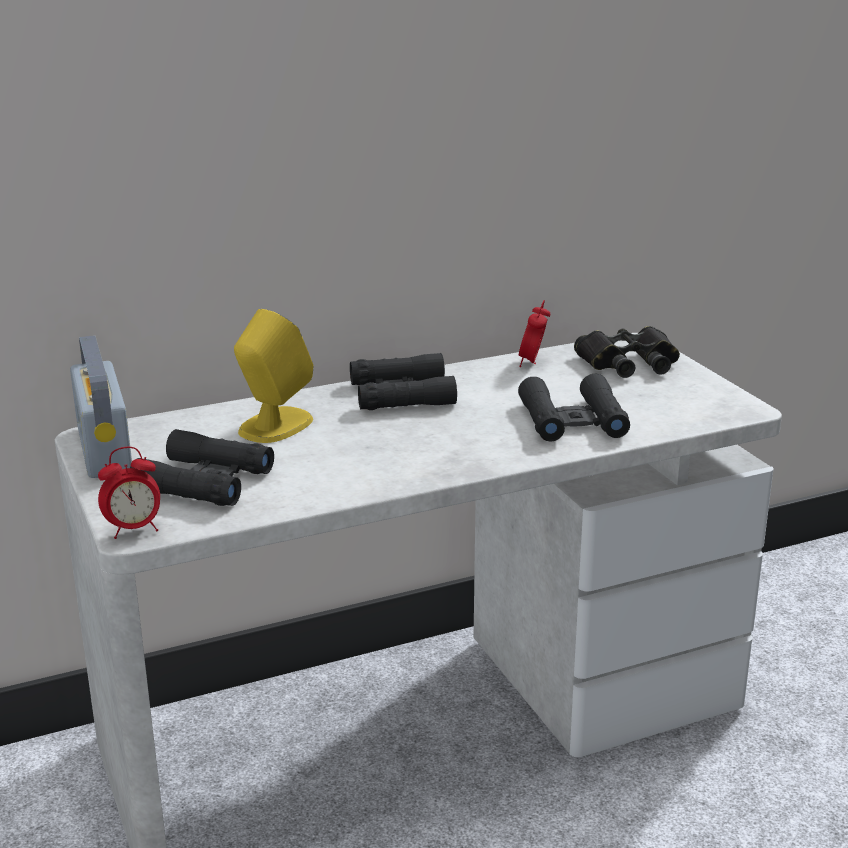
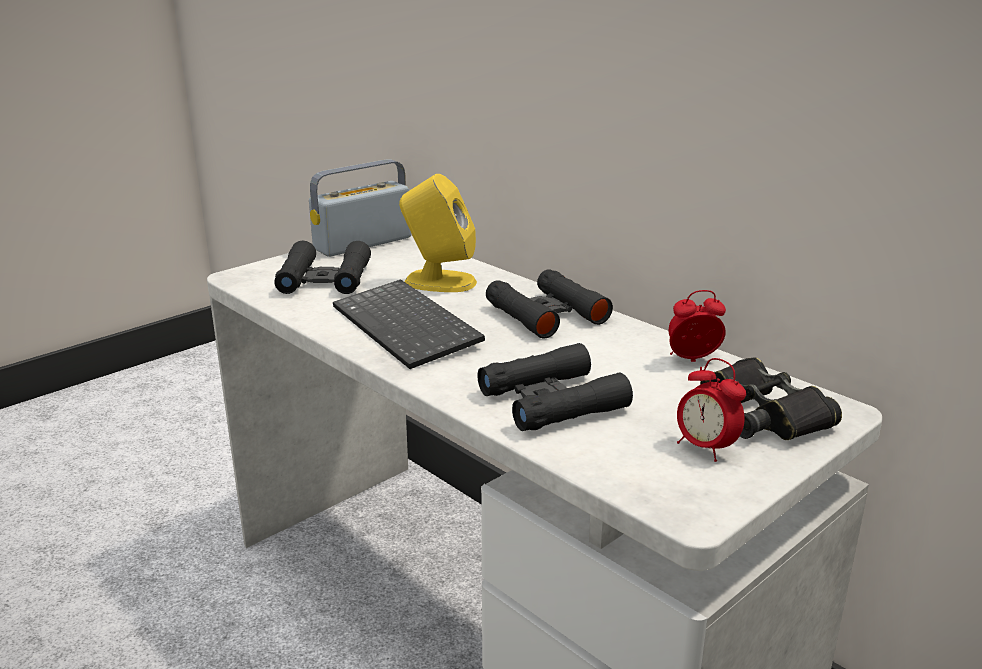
camera: 70 degrees right, 0 degrees up
alarm clock [98,447,160,539] -> alarm clock moved to [677,358,746,462]
none -> keyboard [333,279,485,369]

